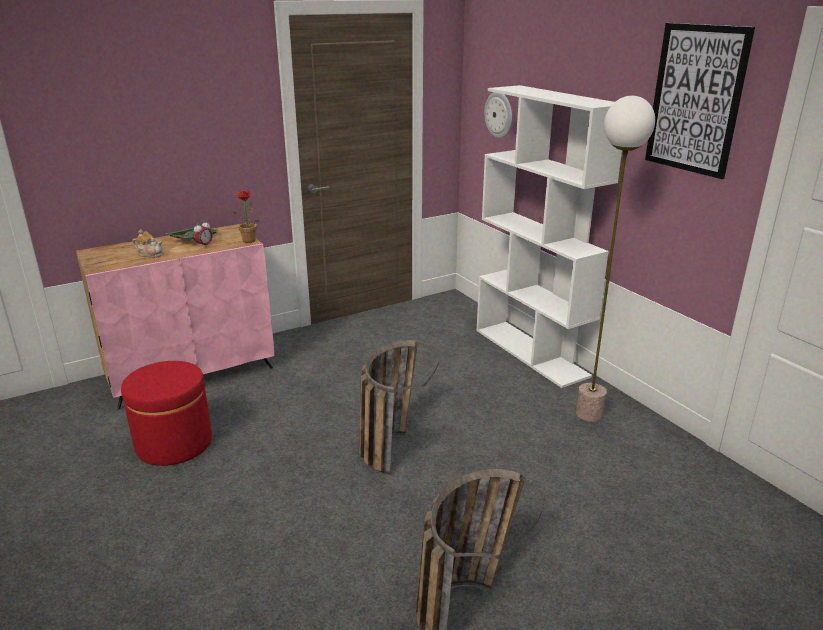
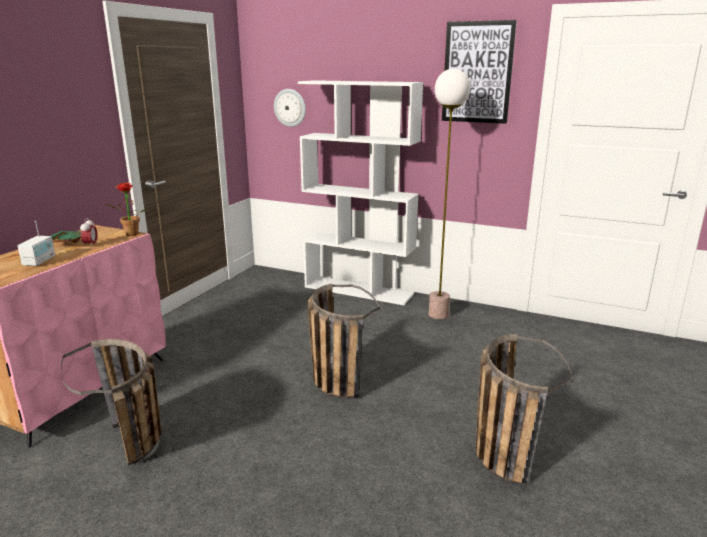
camera: 35 degrees left, 5 degrees down
red ottoman [121,361,212,466] -> basket [61,339,162,466]
teapot [132,229,163,258] -> radio [17,221,55,266]

